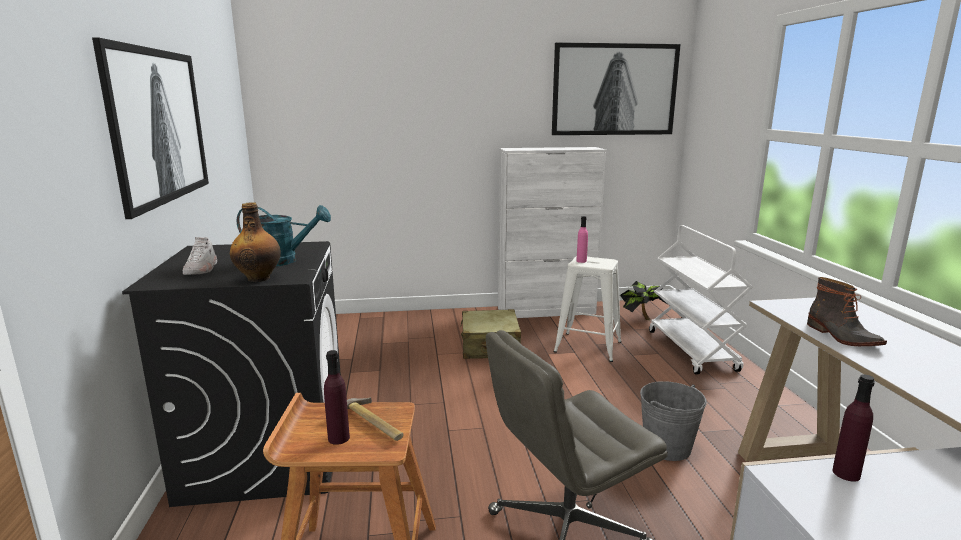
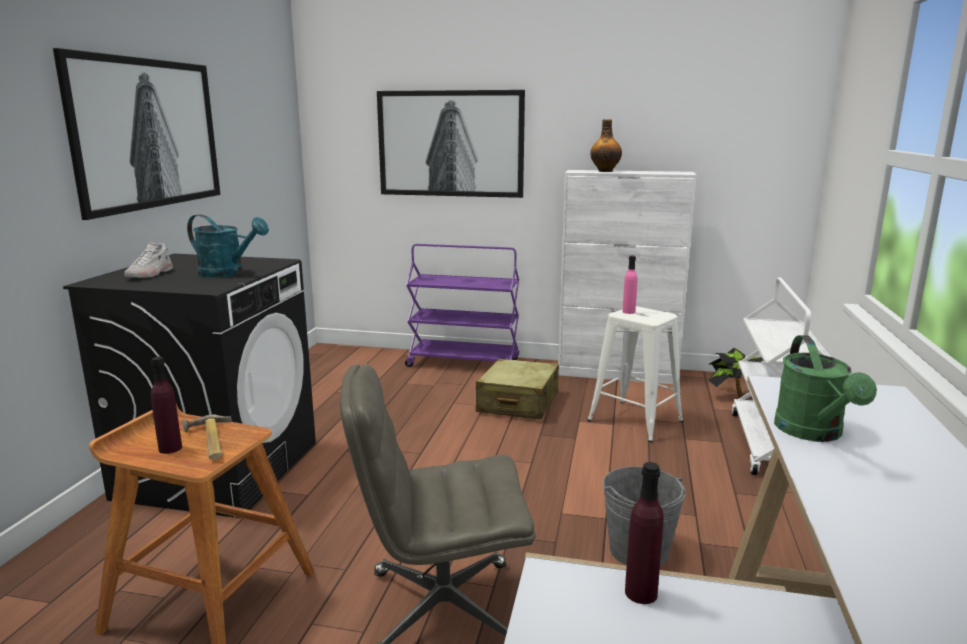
camera: 20 degrees right, 0 degrees up
bottle [230,202,281,282] -> bottle moved to [590,119,622,172]
picture [552,42,681,135] -> picture moved to [377,90,525,198]
boot [807,277,887,346] -> green watering can [774,335,877,442]
none -> purple cart [405,244,520,367]

